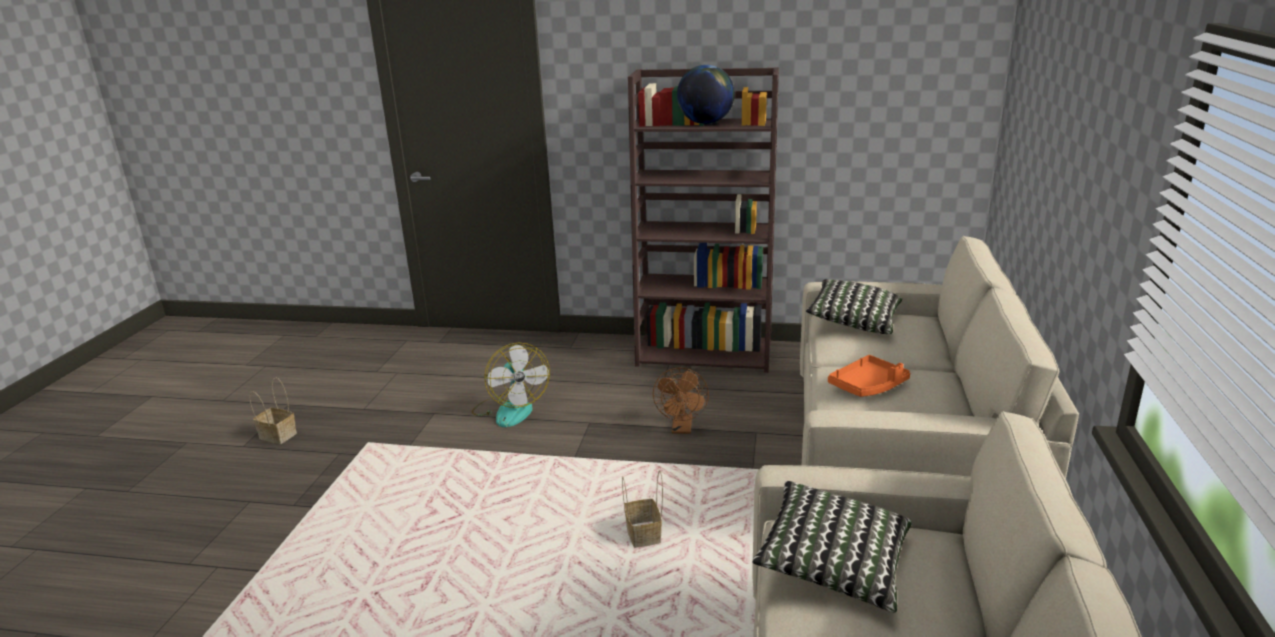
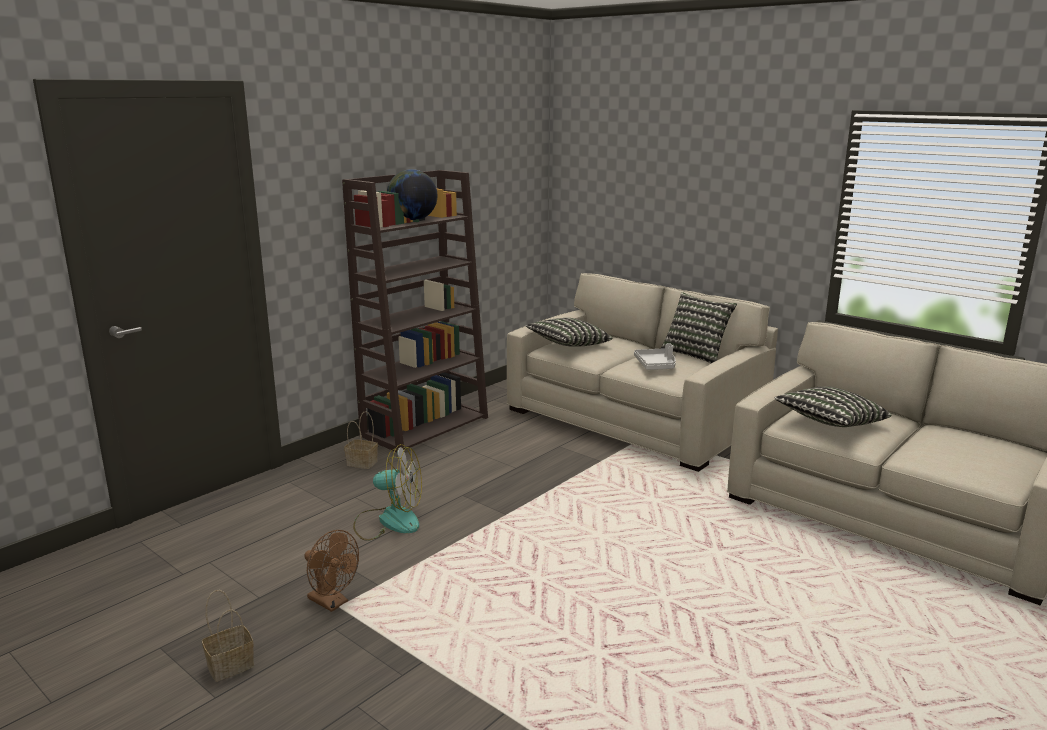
camera: 60 degrees left, 5 degrees down
basket [622,470,663,548] -> basket moved to [344,411,378,469]
brown fan [653,367,709,434] -> brown fan moved to [304,530,359,612]
orange tray [828,355,910,397] -> grey tray [634,343,676,370]
none -> pillow [661,292,737,363]

